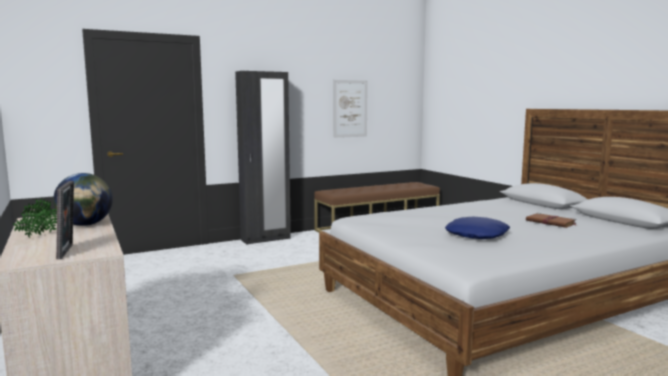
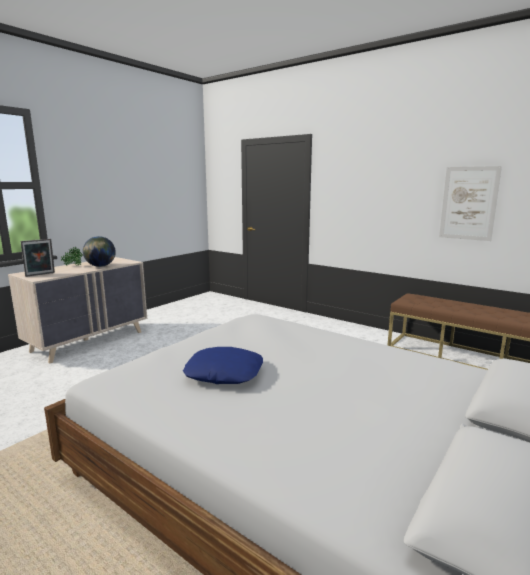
camera: 65 degrees right, 5 degrees up
black wardrobe [235,71,291,245] -> none
brown book [526,213,577,228] -> none

